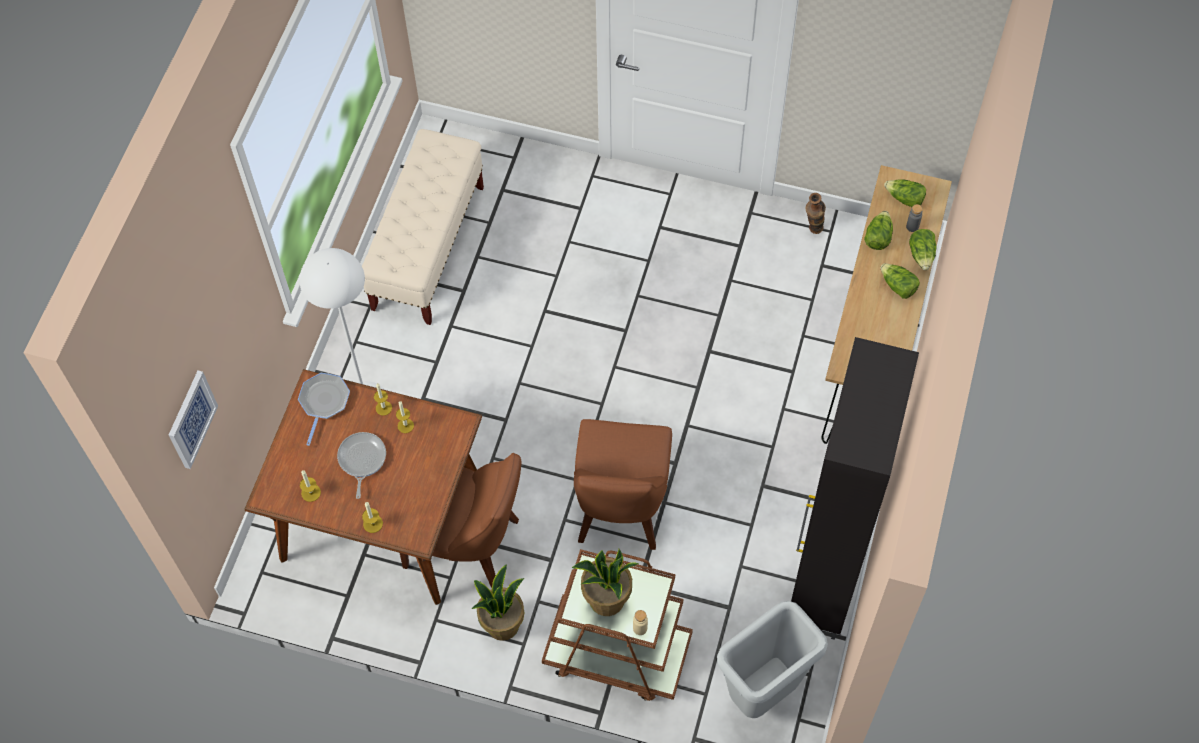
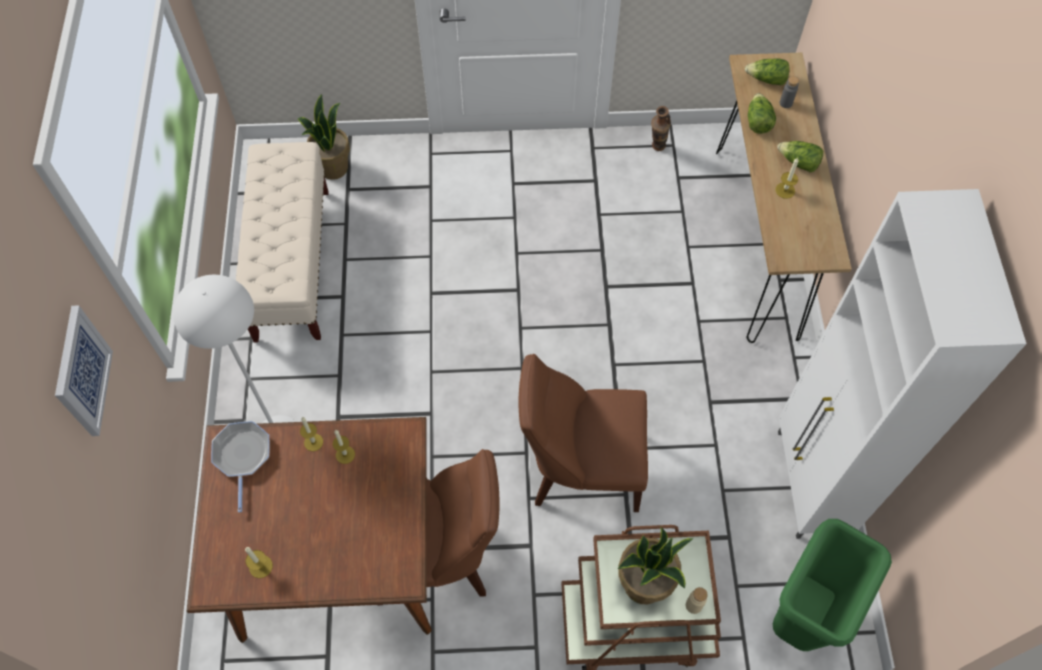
camera: 20 degrees left, 0 degrees up
picture [169,371,218,469] -> picture moved to [55,305,113,436]
frying pan [337,432,386,499] -> none
candle [362,502,383,533] -> candle moved to [775,157,799,199]
potted plant [471,564,524,641] -> potted plant moved to [298,94,350,180]
brown chair [574,419,672,550] -> brown chair turned 105 degrees clockwise [518,354,648,512]
grey trash can [717,601,828,718] -> green trash can [773,519,892,651]
black cabinet [791,337,919,640] -> white cabinet [778,189,1027,539]
lettuce [909,229,937,270] -> none

